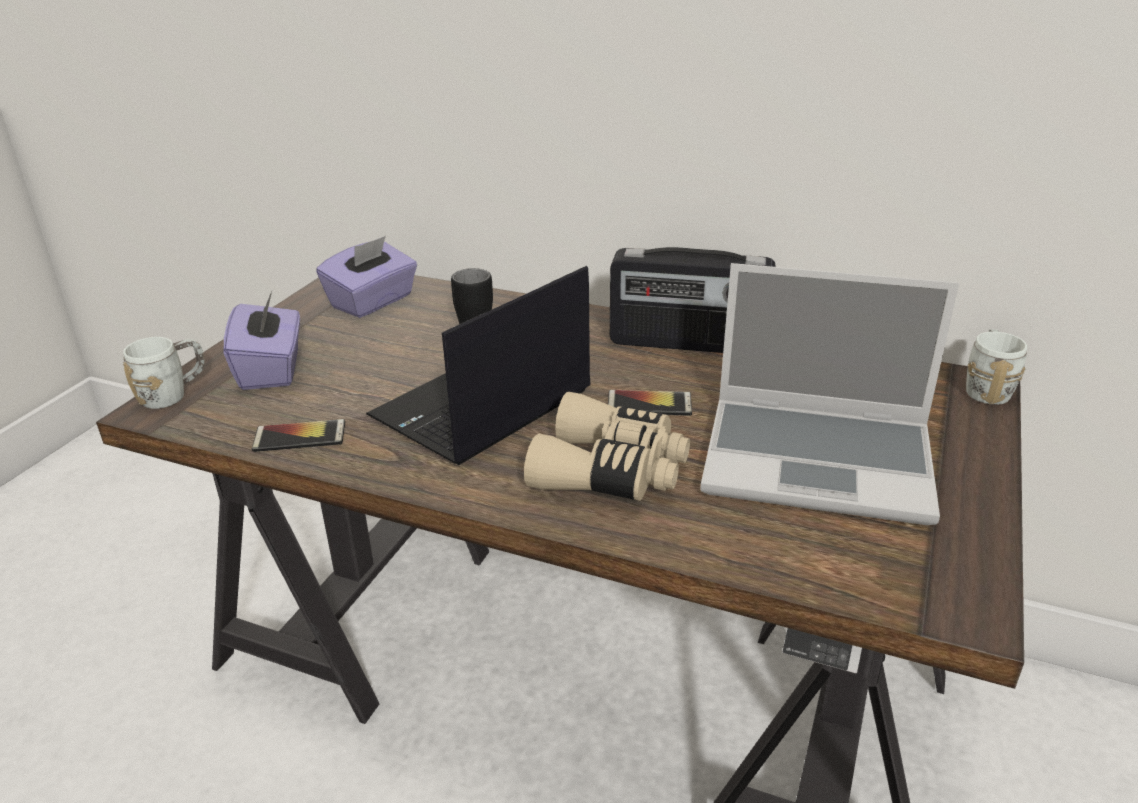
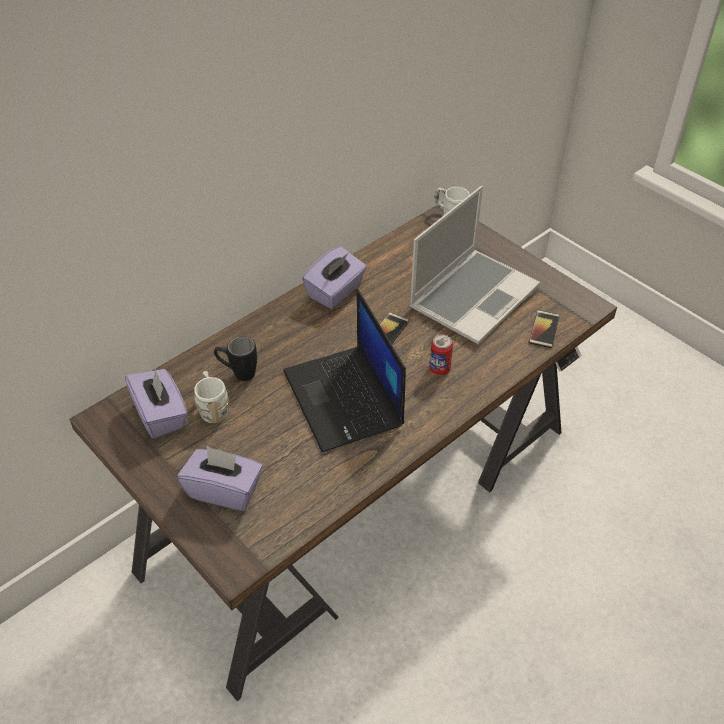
camera: 65 degrees left, 15 degrees up
white mug [123,337,205,409] -> white mug moved to [194,371,229,423]
phone [252,419,345,452] -> phone moved to [529,310,560,348]
beige binoculars [524,392,690,501] -> can [429,334,453,375]
radio [610,247,776,353] -> purple tissue box [302,246,367,309]

